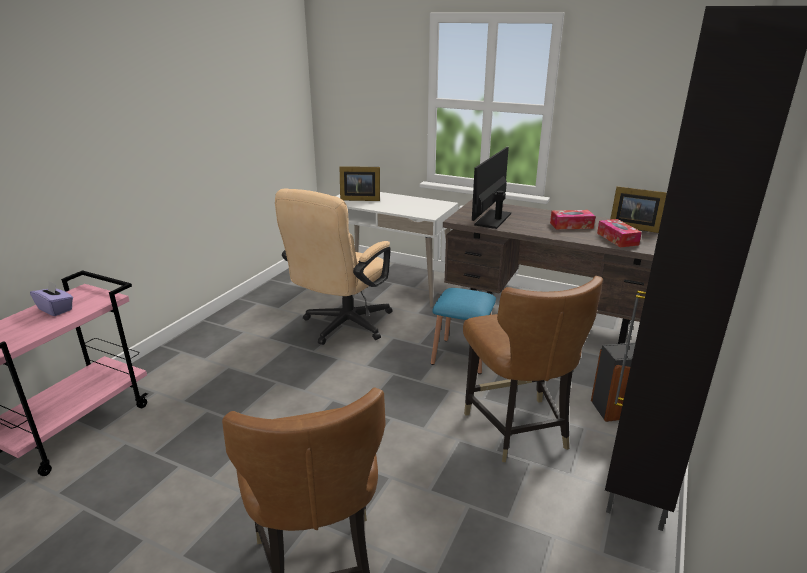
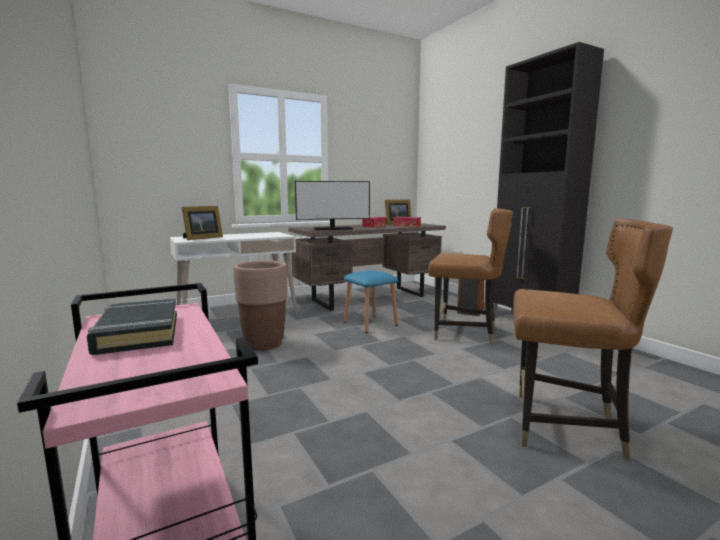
camera: 55 degrees left, 15 degrees down
purple tissue box [30,281,73,316] -> black book [87,298,177,355]
beige office chair [275,188,393,345] -> brown planter [233,260,288,350]
monitor [472,147,511,229] -> monitor turned 75 degrees counterclockwise [295,181,370,230]

